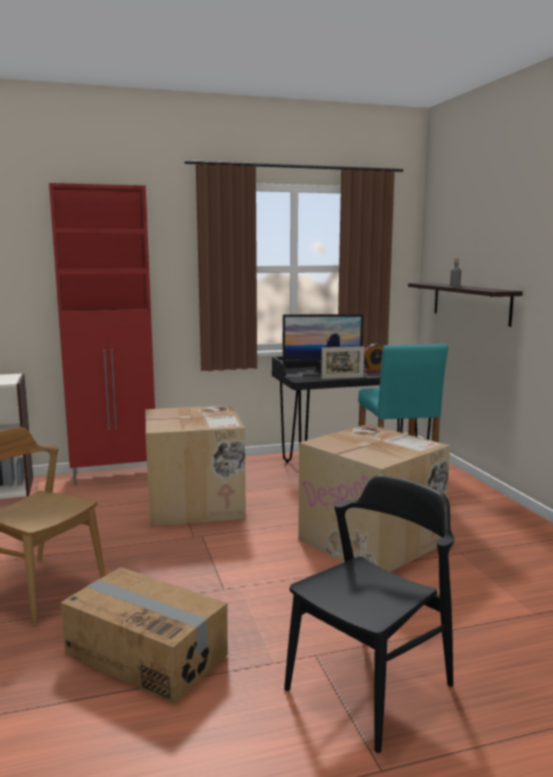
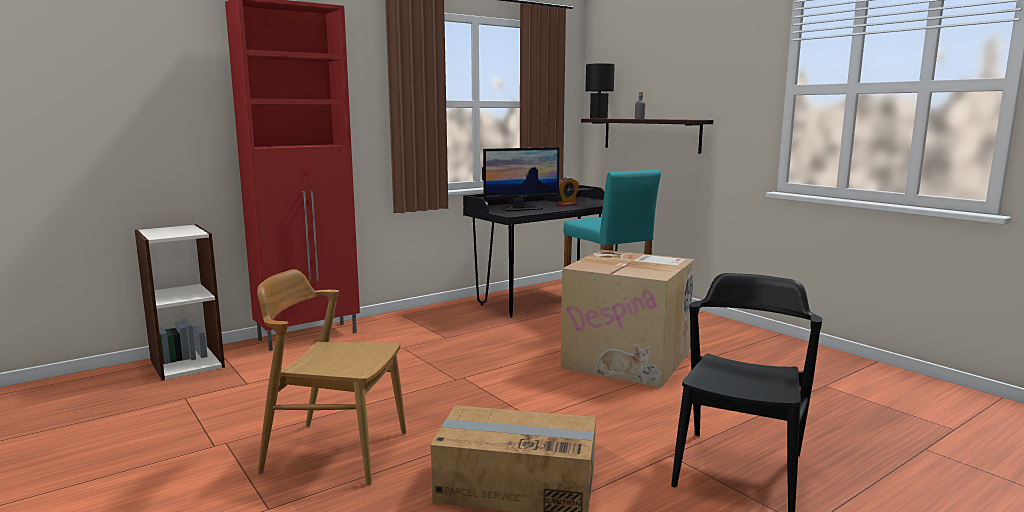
camera: 20 degrees left, 0 degrees up
cardboard box [146,405,246,527] -> none
picture frame [321,346,365,379] -> none
none -> black table lamp [586,63,615,119]

